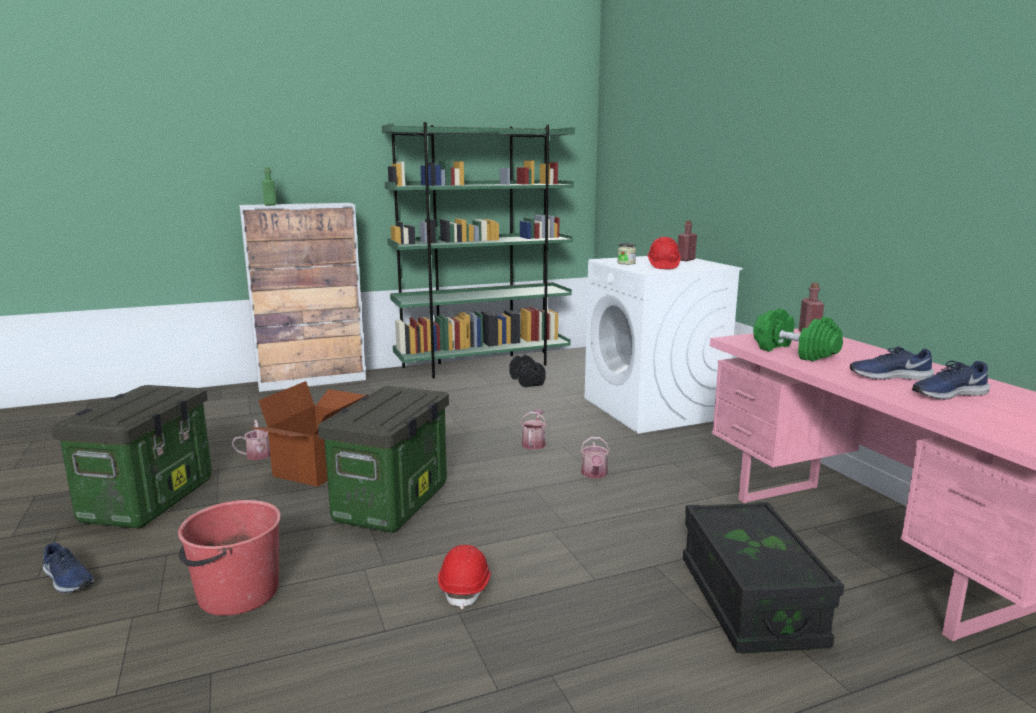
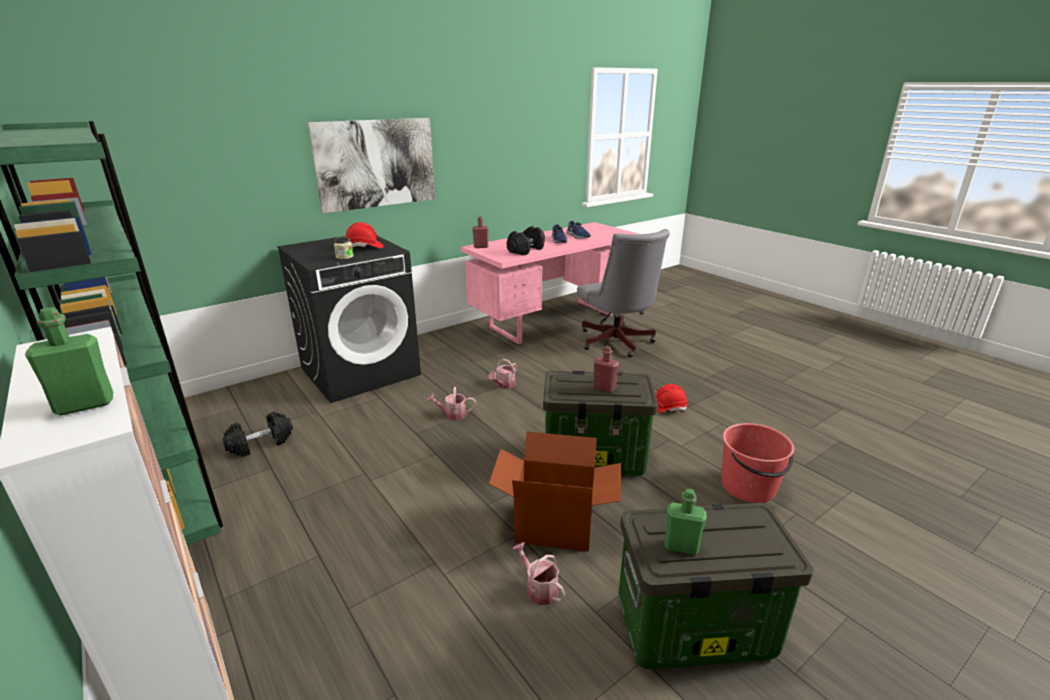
camera: 105 degrees left, 10 degrees up
blue shoe [43,542,94,593] -> none
watering can [580,437,610,479] -> watering can turned 135 degrees clockwise [489,359,517,389]
white washing machine [585,256,743,433] -> black washing machine [277,236,421,403]
red bottle [678,220,697,261] -> red bottle moved to [593,346,619,393]
black storage box [683,502,844,654] -> grey office chair [577,229,670,357]
green dumbbell [753,308,843,361] -> black dumbbell [507,226,545,255]
none -> picture [308,118,435,213]
none -> green bottle [665,489,707,555]

